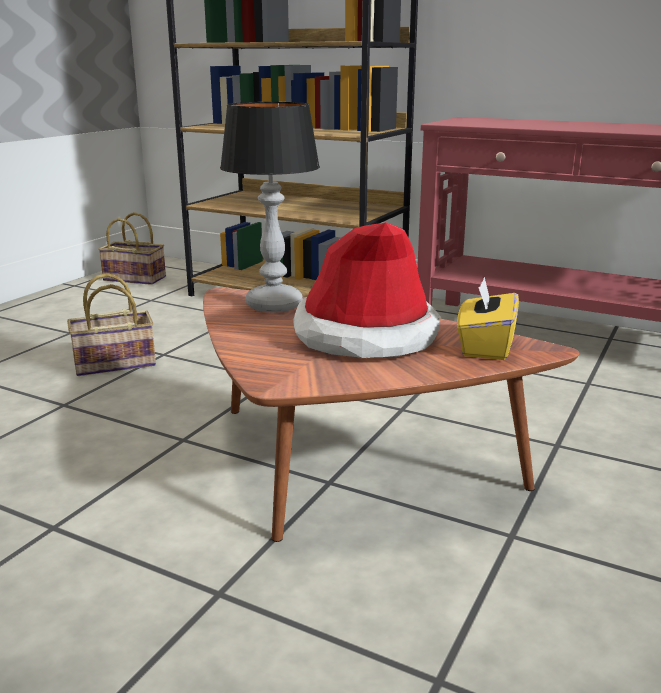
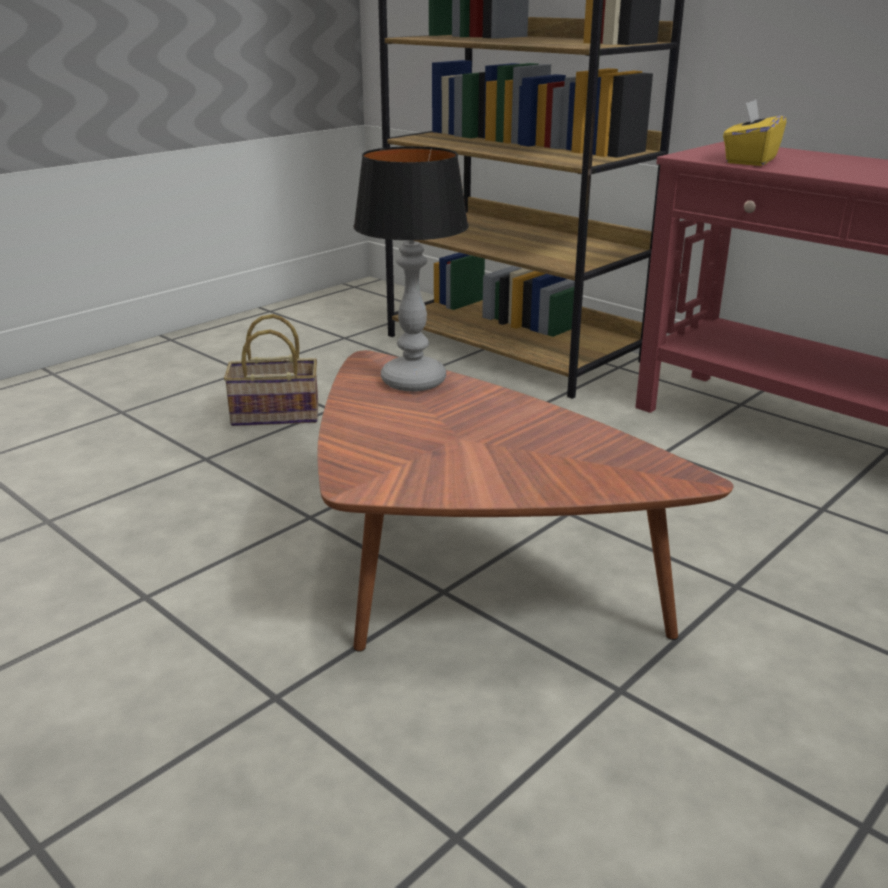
camera: 15 degrees right, 5 degrees up
basket [98,212,166,285] -> none
hat [293,222,440,358] -> none
yellow tissue box [457,277,519,360] -> yellow tissue box moved to [723,100,786,166]

